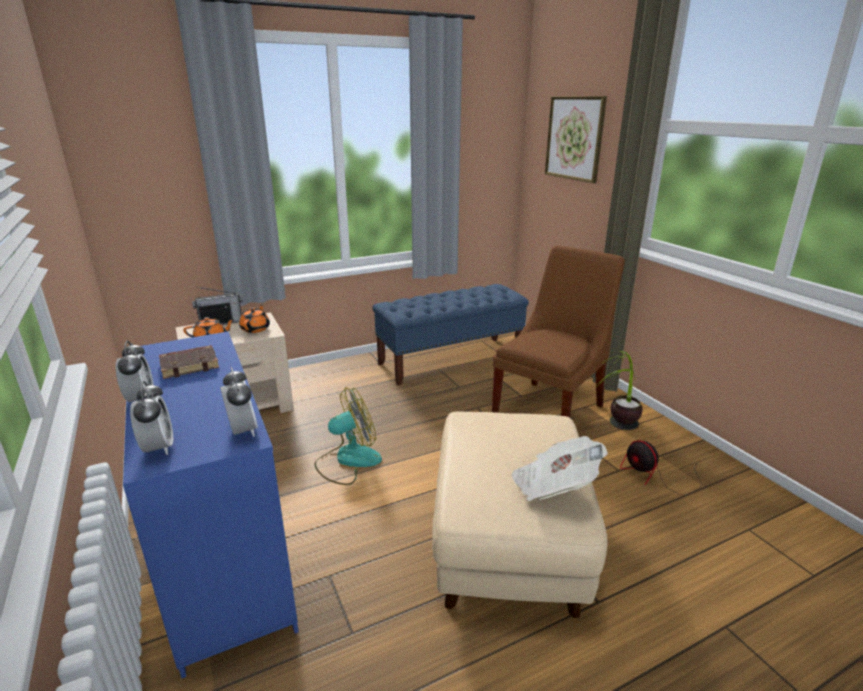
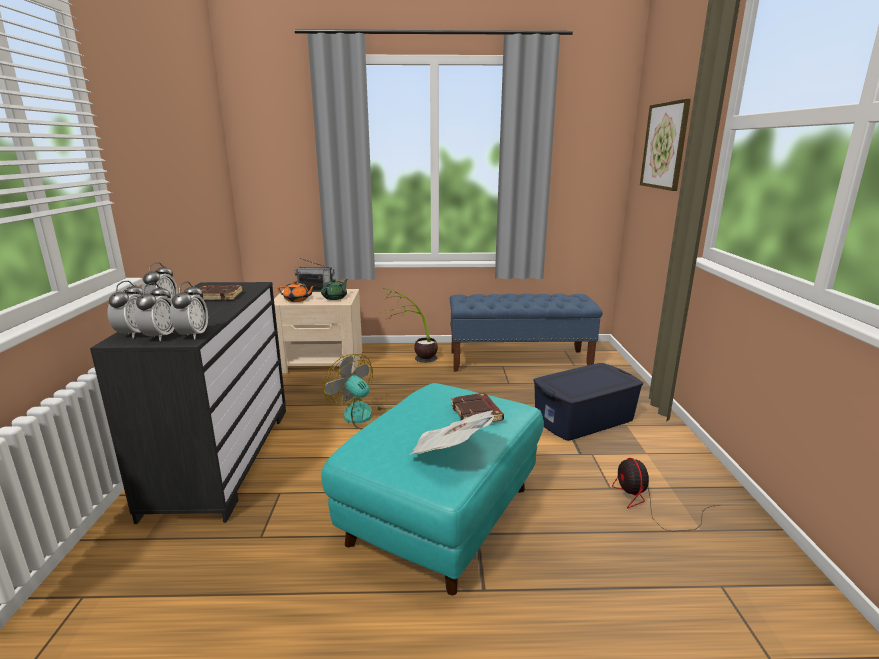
camera: 25 degrees right, 5 degrees down
blue dresser [123,332,299,678] -> black dresser [90,282,286,524]
orange teapot [239,304,270,333] -> green teapot [321,279,348,300]
fan [314,387,382,485] -> fan turned 135 degrees counterclockwise [323,354,392,430]
beige ottoman [432,412,608,618] -> turquoise ottoman [321,383,544,596]
brown chair [492,246,625,418] -> blue storage box [533,363,643,441]
potted plant [596,351,643,430] -> potted plant moved to [378,288,438,363]
none -> alarm clock [135,282,174,341]
none -> brown book [451,393,504,423]

